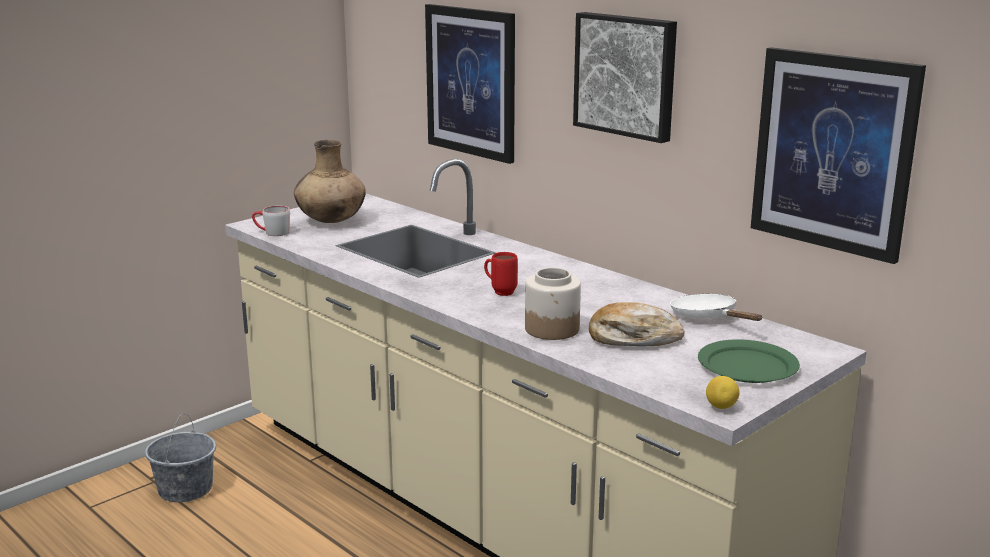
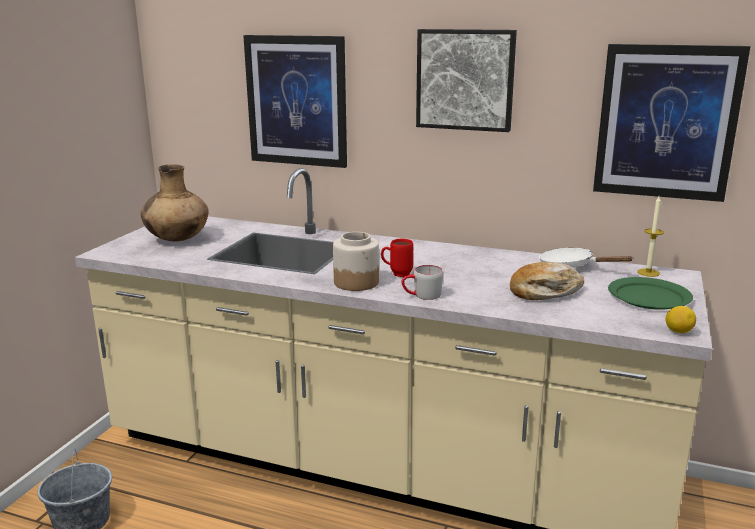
camera: 25 degrees left, 0 degrees up
grey mug [252,206,290,236] -> grey mug moved to [401,265,444,300]
jar [525,268,581,340] -> jar moved to [333,232,379,291]
none -> candle [637,196,664,277]

